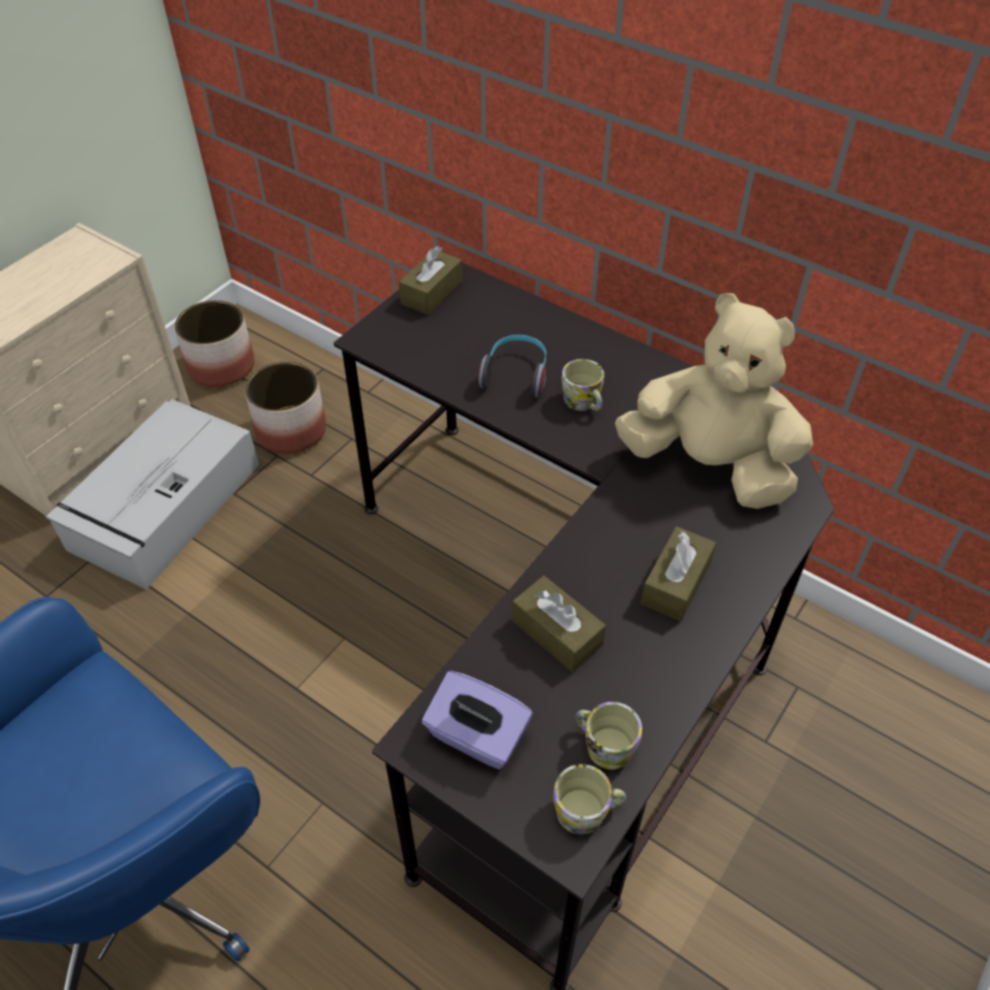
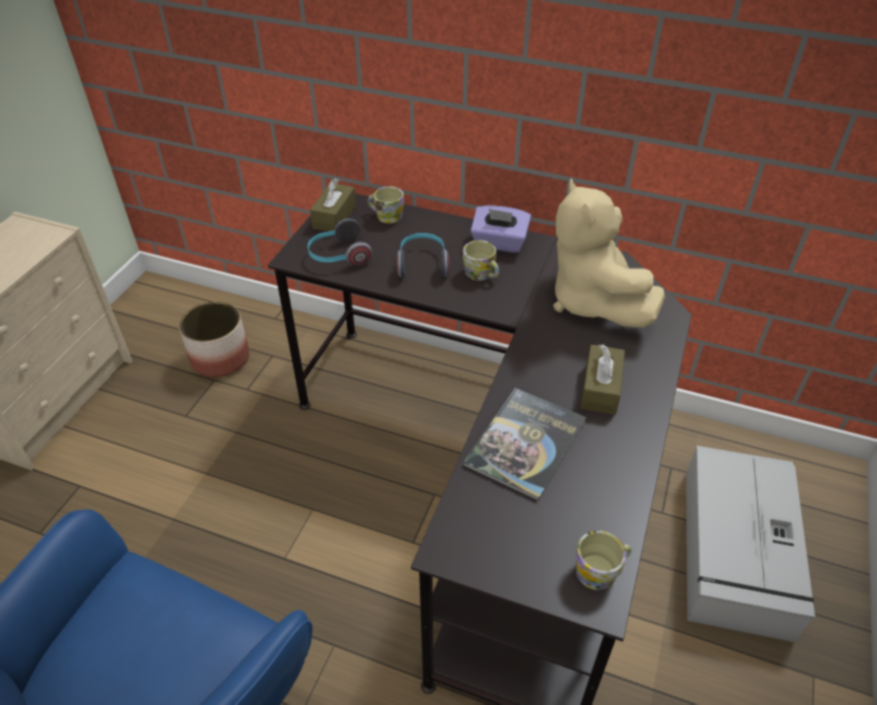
camera: 15 degrees left, 5 degrees down
grey storage box [46,399,259,590] -> grey storage box moved to [686,446,815,642]
planter [175,300,254,387] -> none
purple tissue box [422,671,533,770] -> purple tissue box moved to [471,205,531,253]
brown tissue box [512,576,606,672] -> book [463,388,586,501]
mug [576,702,642,770] -> mug moved to [368,186,404,223]
beige plush toy [615,293,813,509] -> beige plush toy turned 120 degrees counterclockwise [553,179,665,328]
none -> headphones [308,219,372,265]

